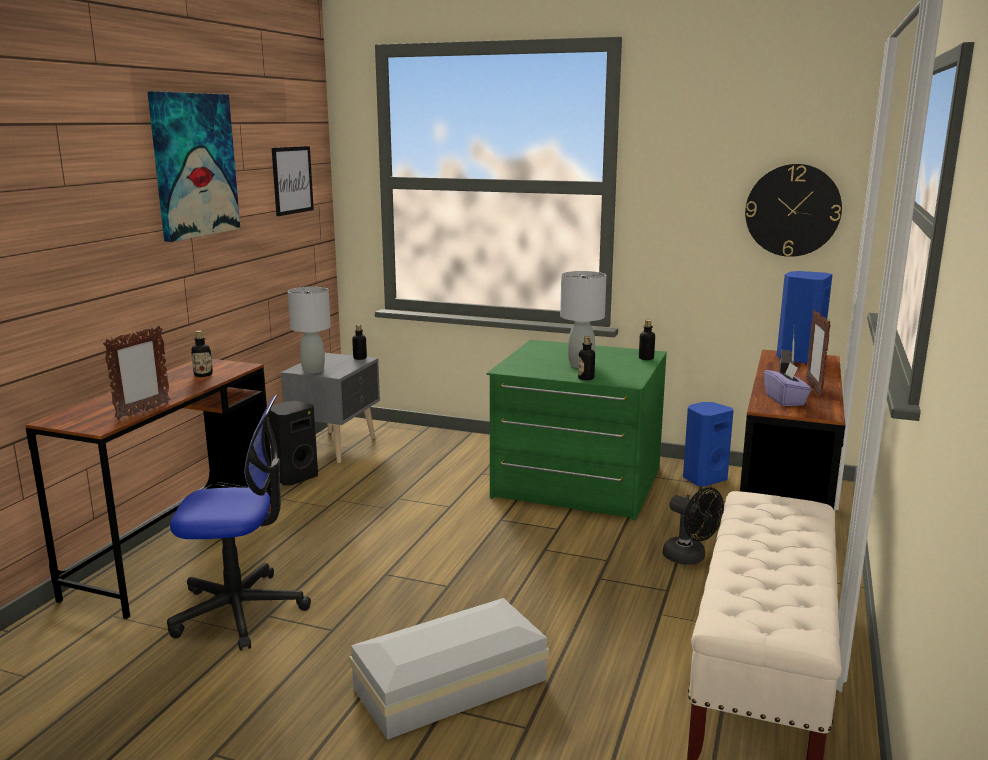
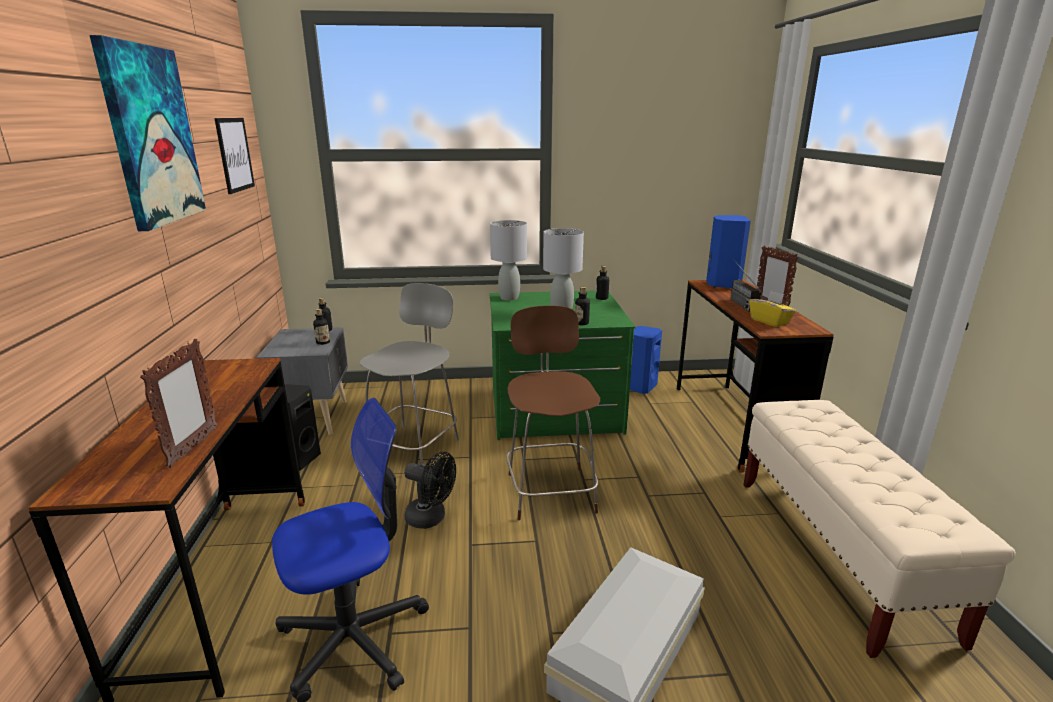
camera: 25 degrees left, 5 degrees up
bottle [191,331,213,377] -> bottle moved to [313,308,330,345]
grey table lamp [288,287,331,374] -> grey table lamp moved to [490,220,527,300]
black fan [663,487,724,565] -> black fan moved to [404,452,456,529]
wall clock [745,164,842,257] -> none
purple tissue box [764,362,812,406] -> yellow tissue box [749,291,796,327]
none -> grey chair [360,283,459,466]
none -> brown chair [506,305,600,520]

